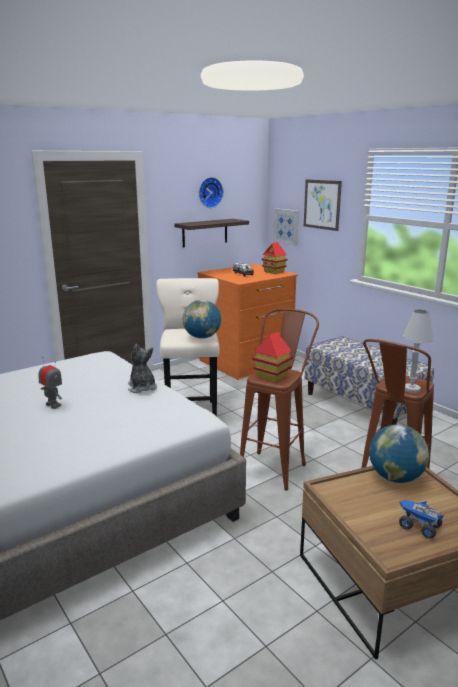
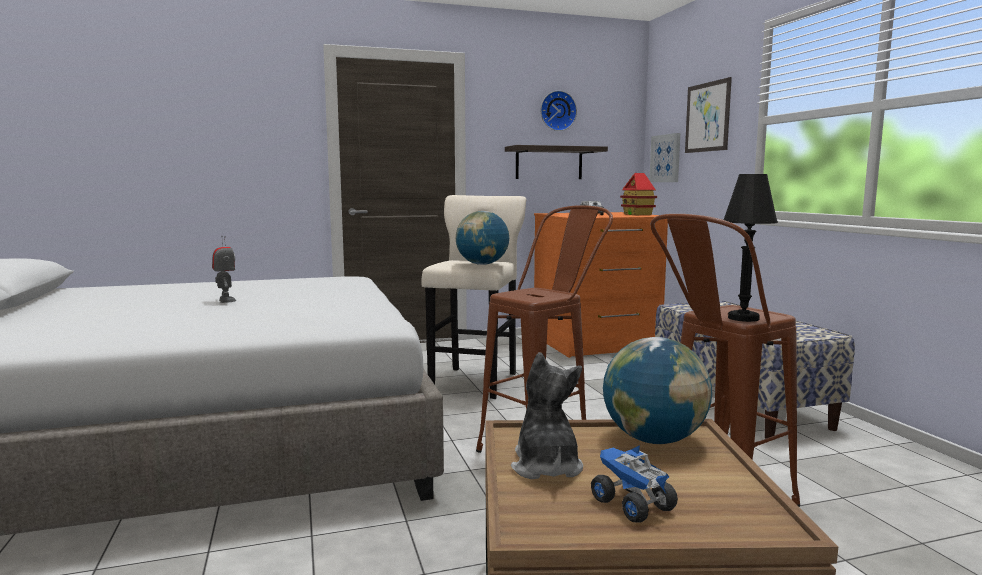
camera: 20 degrees right, 10 degrees down
plush toy [128,344,157,394] -> plush toy moved to [511,352,583,479]
toy house [252,332,293,382] -> none
white table lamp [403,309,434,393] -> black table lamp [723,174,778,322]

